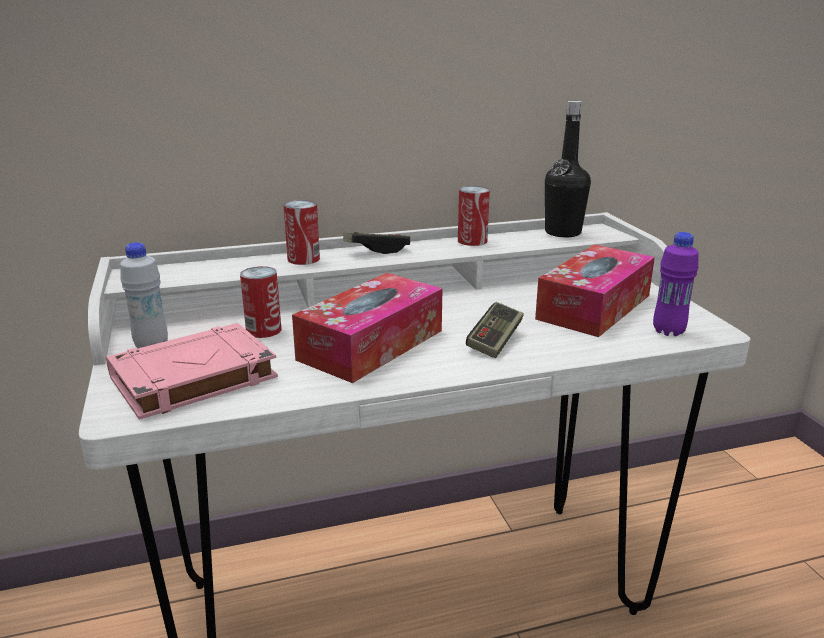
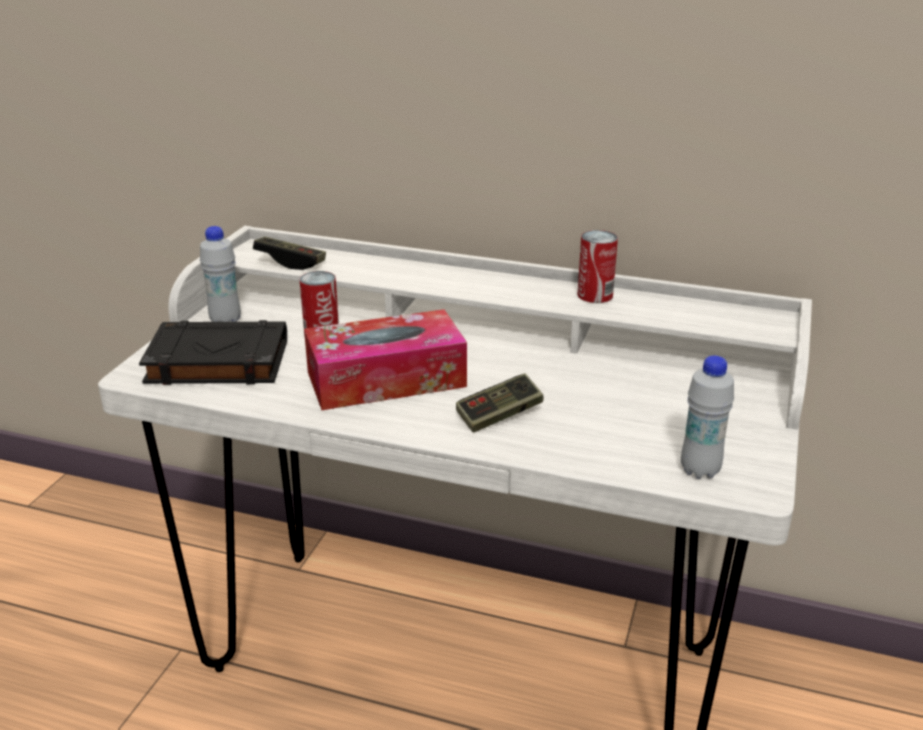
camera: 35 degrees right, 5 degrees up
pink book [106,323,278,420] -> black book [139,320,287,385]
can [283,200,320,265] -> none
game controller [343,232,410,254] -> game controller moved to [253,236,326,270]
tissue box [535,245,655,337] -> none
black bottle [545,101,591,237] -> none
purple bottle [653,232,699,336] -> white bottle [681,356,734,479]

